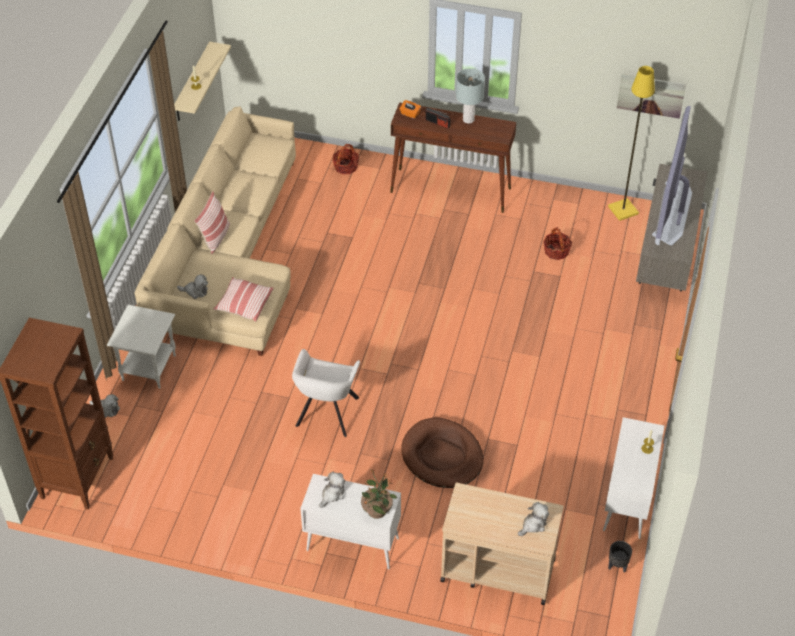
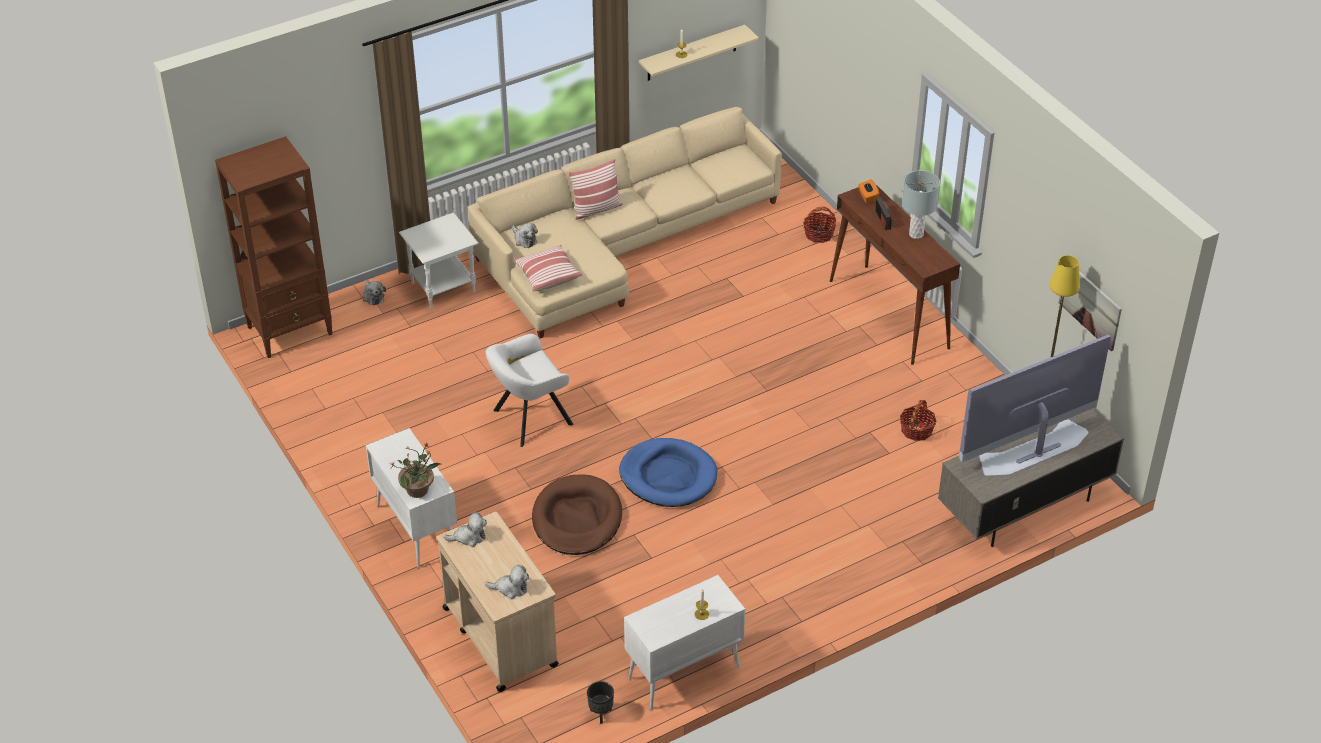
camera: 45 degrees right, 5 degrees down
plush toy [319,472,345,508] -> plush toy moved to [444,512,487,547]
none -> blue dog bed [619,438,717,507]

